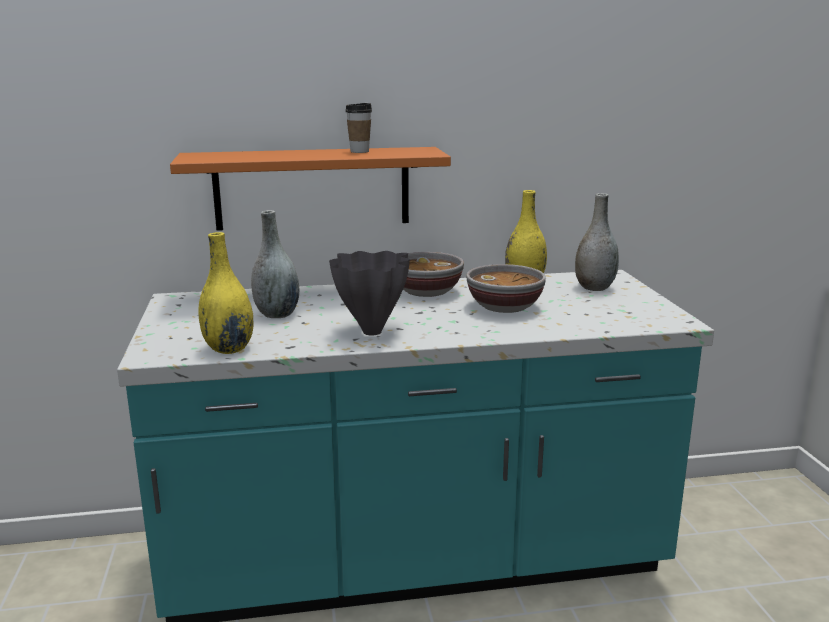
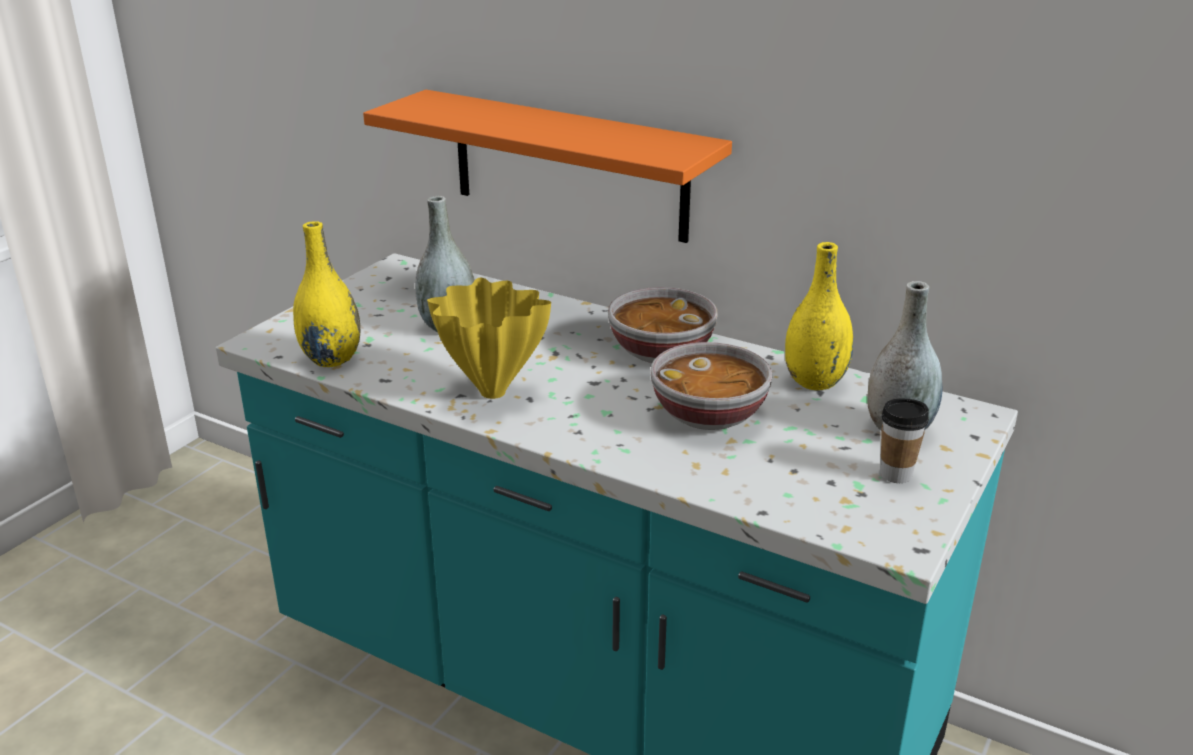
camera: 40 degrees right, 10 degrees up
grey vase [329,251,410,335] -> yellow vase [427,278,551,399]
cup [345,103,372,153] -> cup moved to [880,399,929,483]

